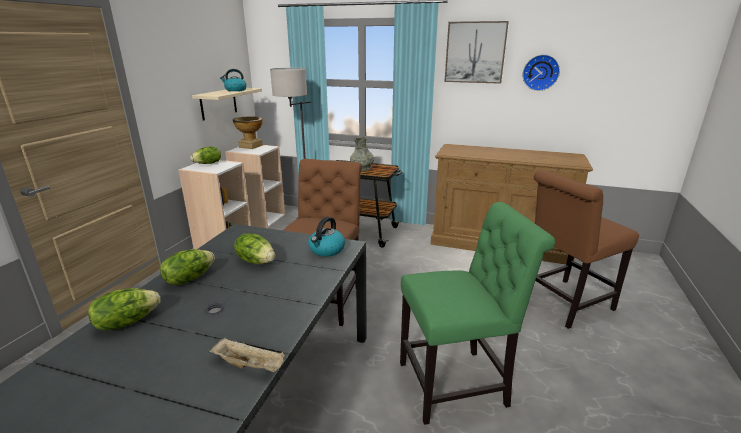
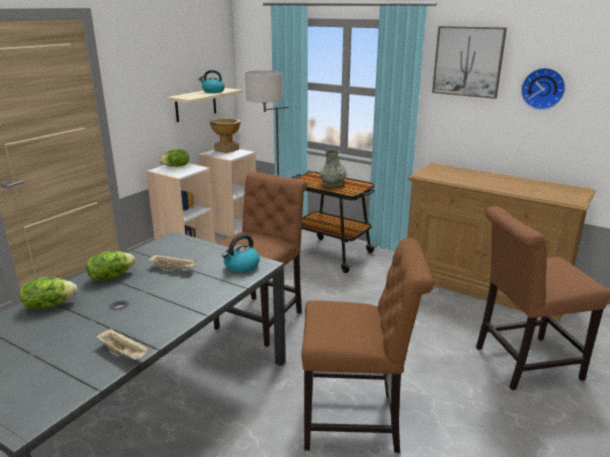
camera: 15 degrees right, 0 degrees up
lettuce [234,233,275,264] -> beige tray [148,254,196,270]
green chair [400,202,555,425] -> brown chair [302,238,434,453]

